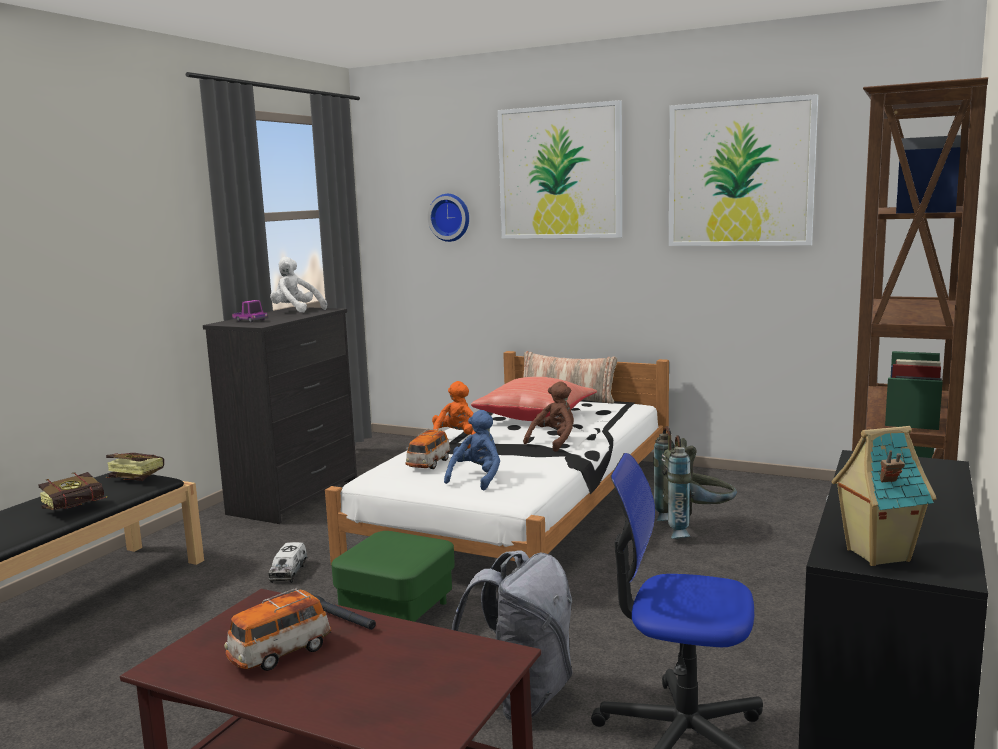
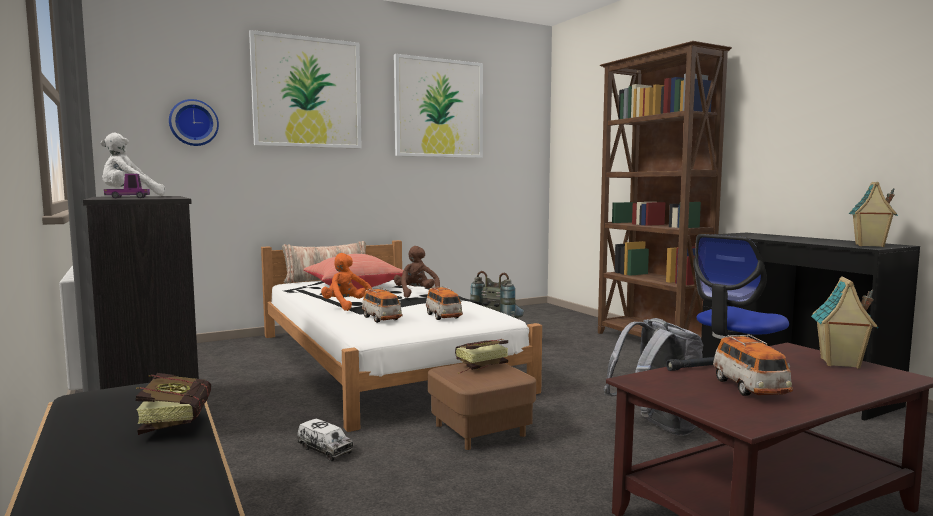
camera: 55 degrees left, 5 degrees down
book [106,453,164,481] -> book moved to [455,339,508,374]
green ottoman [332,531,455,622] -> brown ottoman [428,363,536,450]
blue plush toy [444,410,500,490] -> toy car [426,286,463,320]
none -> toy house [811,276,878,369]

